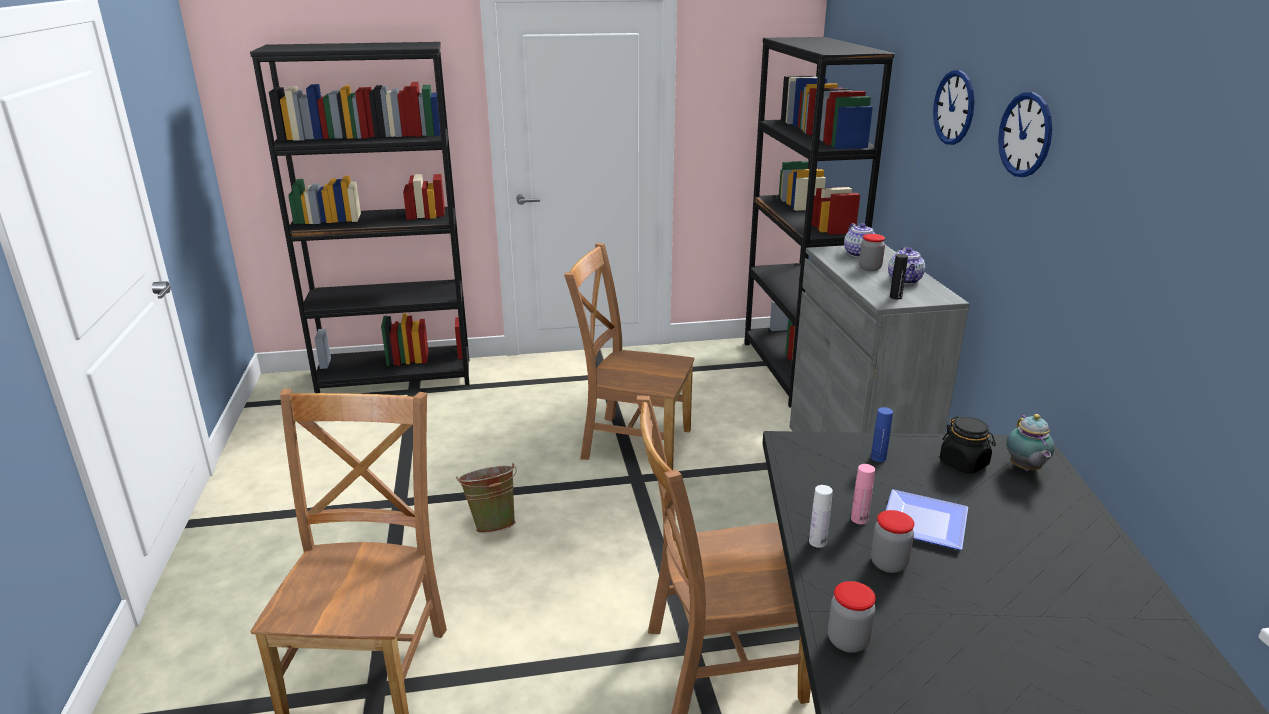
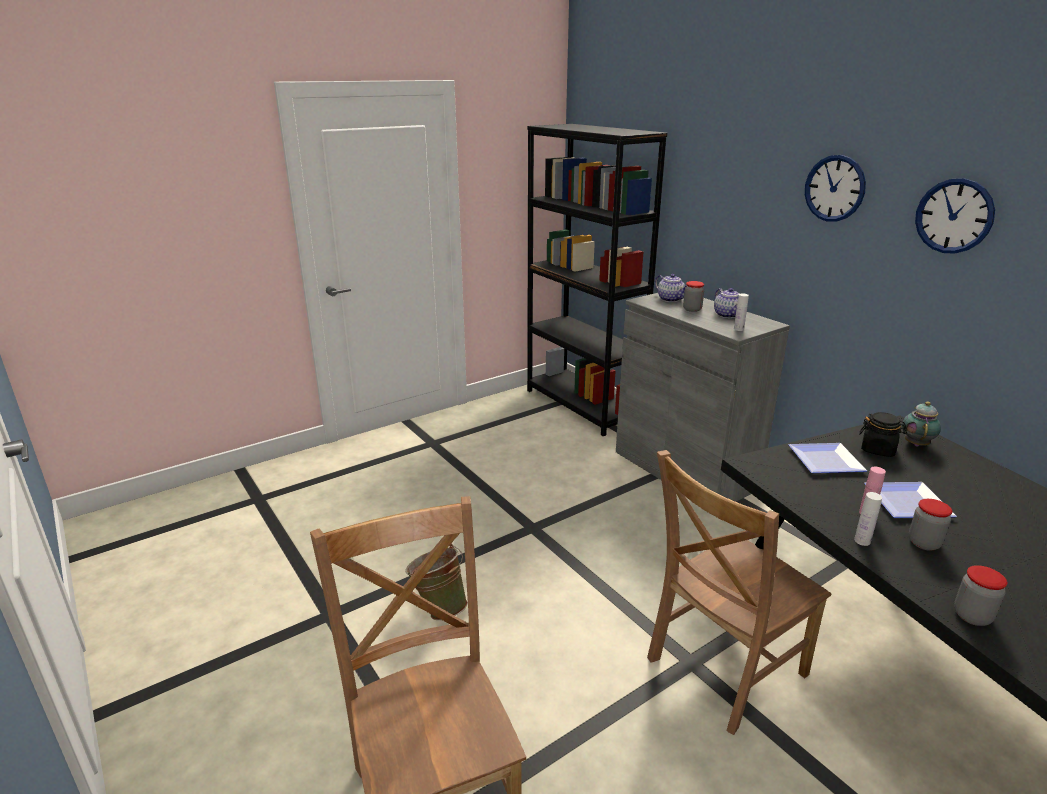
camera: 25 degrees left, 0 degrees up
black bookcase [250,42,469,393] -> none
brown chair [564,243,694,470] -> none
blue bottle [871,407,893,462] -> plate [788,443,867,473]
black bottle [890,254,908,300] -> white bottle [734,294,749,331]
wall clock [933,70,974,145] -> wall clock moved to [915,178,995,254]
teapot [1006,414,1055,471] -> teapot turned 135 degrees counterclockwise [902,402,941,447]

